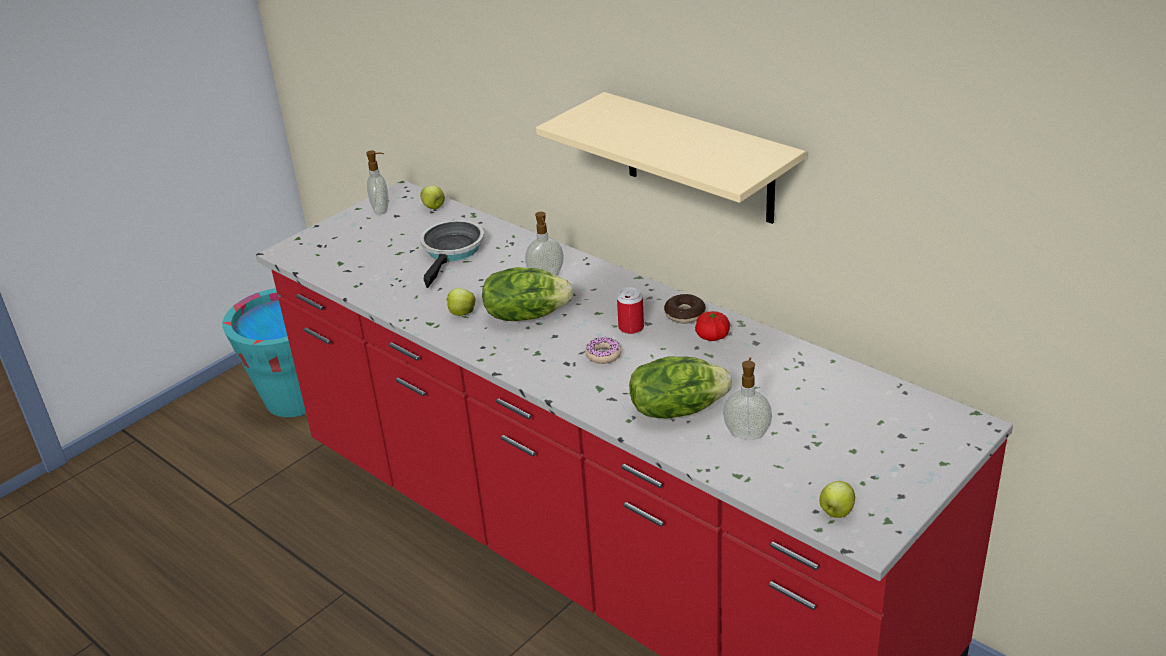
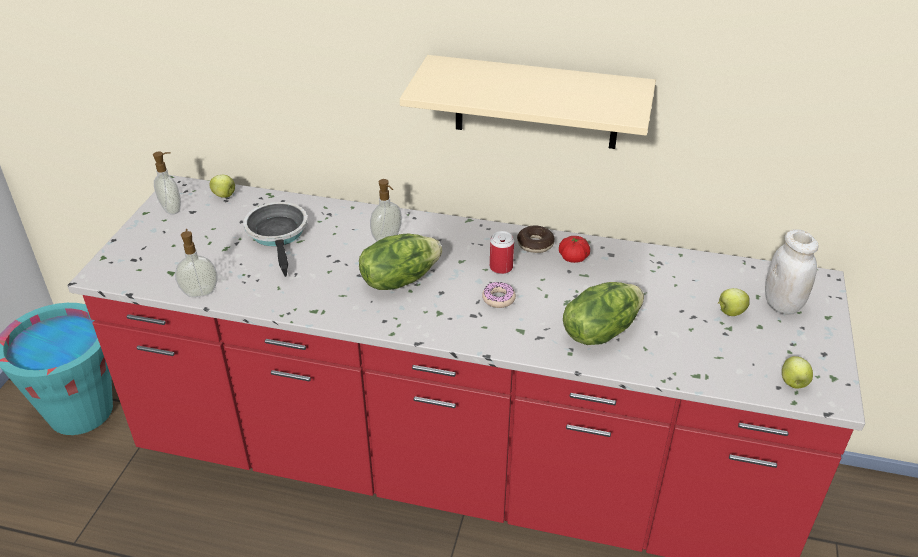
camera: 30 degrees left, 5 degrees up
apple [446,288,476,316] -> apple moved to [718,288,750,316]
soap dispenser [723,357,772,439] -> soap dispenser moved to [175,229,218,297]
none -> white jar [765,229,819,315]

